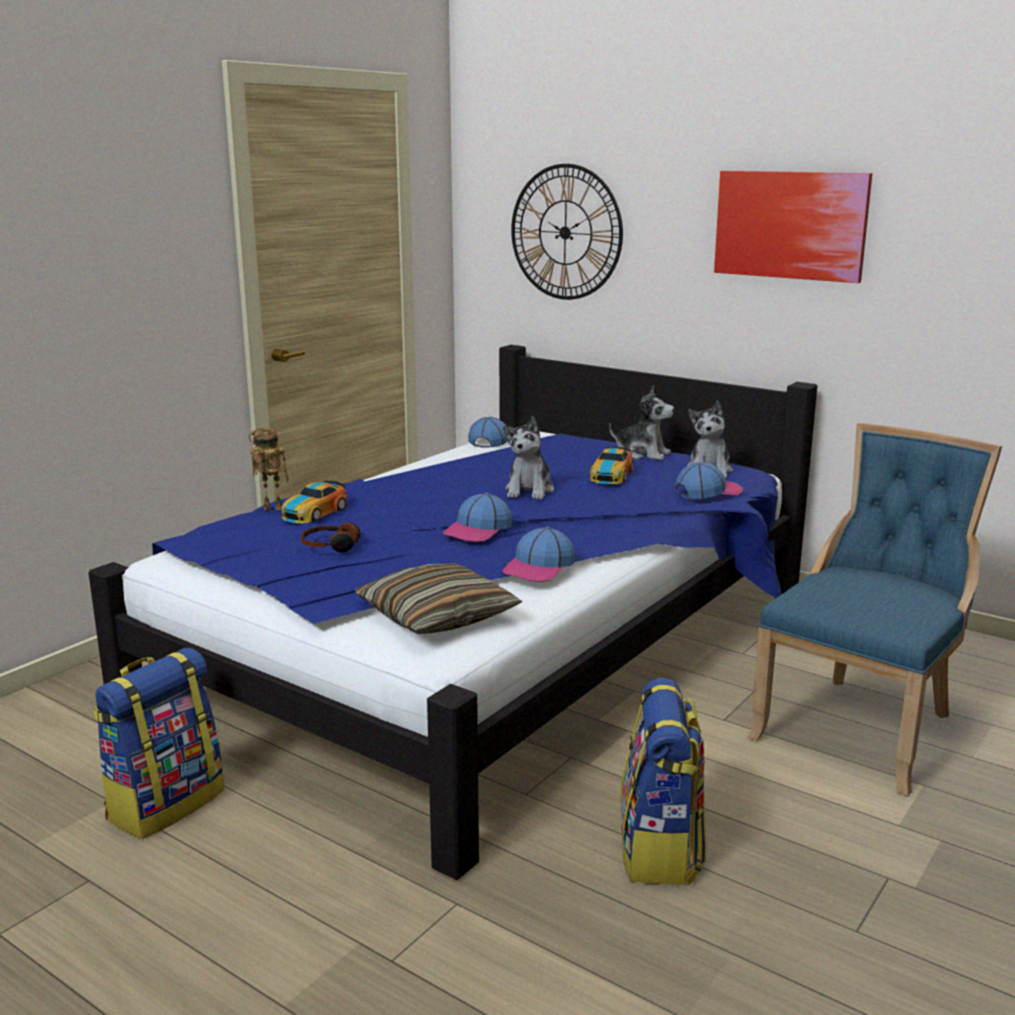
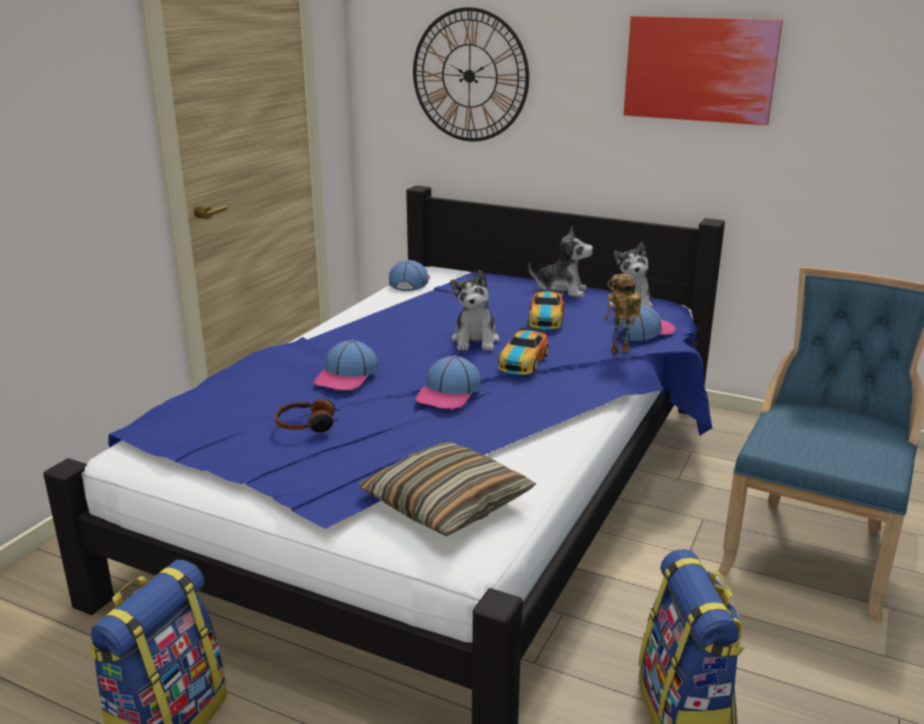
camera: 10 degrees left, 5 degrees up
toy robot [248,428,288,510] -> toy robot moved to [604,274,642,353]
toy car [282,480,347,524] -> toy car moved to [498,327,549,375]
cap [502,527,575,582] -> cap moved to [314,340,378,390]

